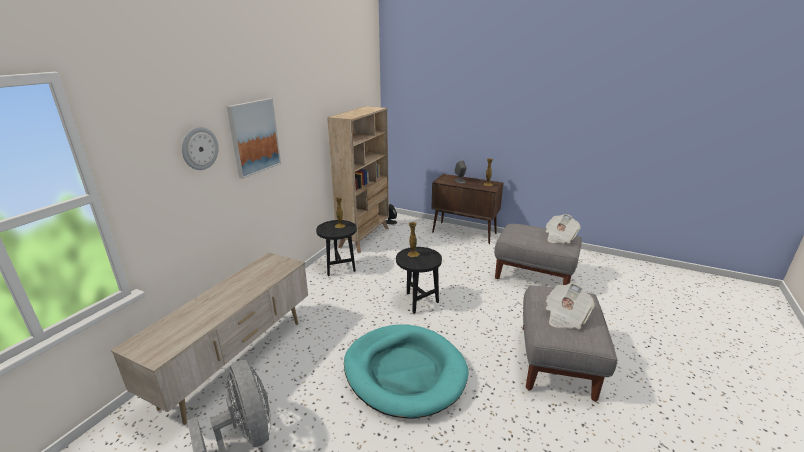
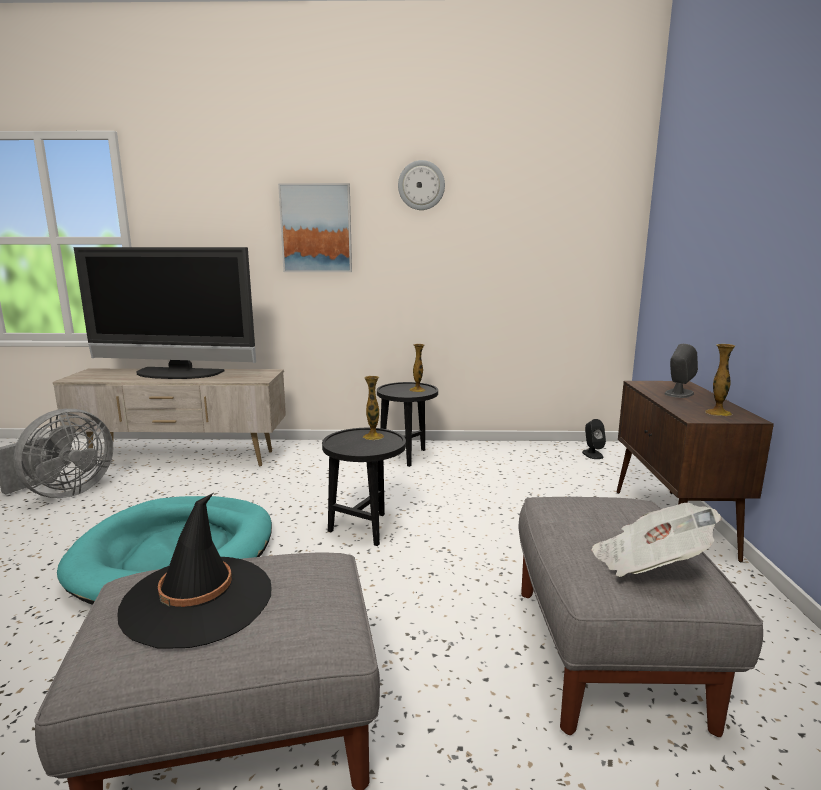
camera: 65 degrees right, 10 degrees down
wall clock [182,127,219,170] -> wall clock moved to [398,160,445,210]
beige bookcase [327,106,389,253] -> none
newspaper [546,283,595,329] -> black hat [117,493,271,648]
none -> television [74,247,256,379]

